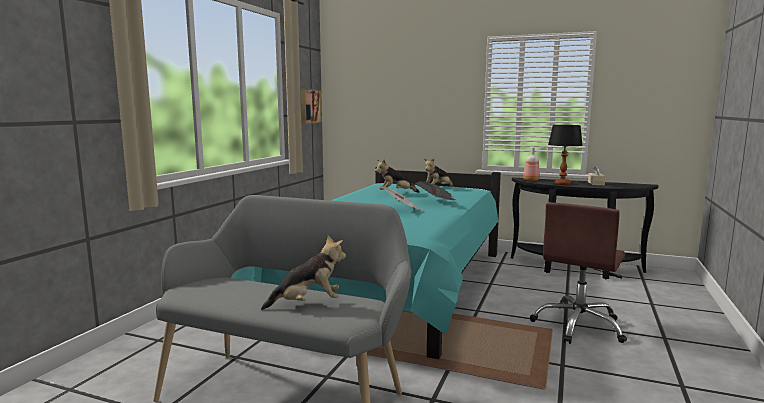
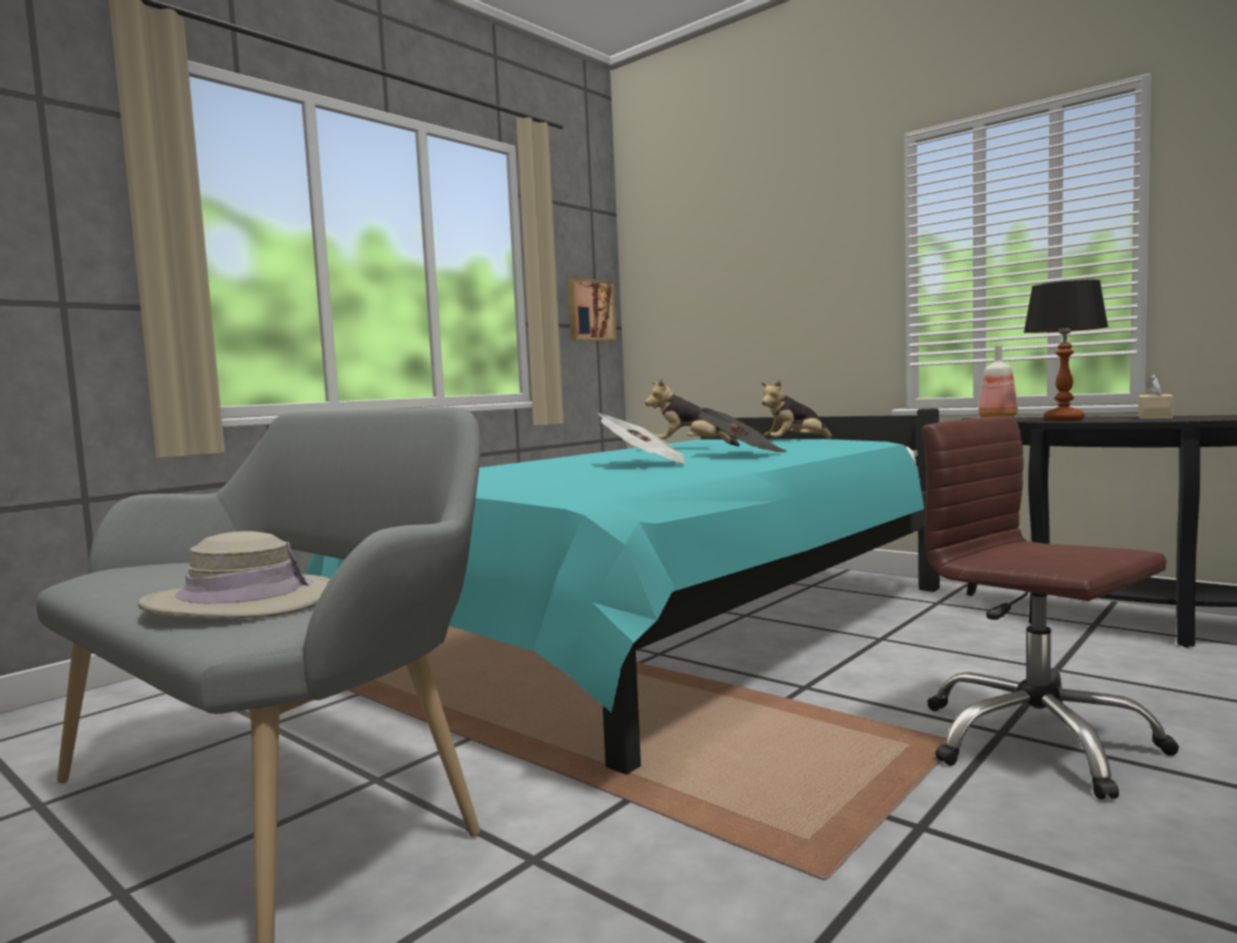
camera: 20 degrees right, 5 degrees down
plush toy [261,235,346,310] -> beige hat [138,531,330,619]
brown office chair [530,202,627,344] -> brown office chair turned 90 degrees clockwise [922,416,1179,799]

